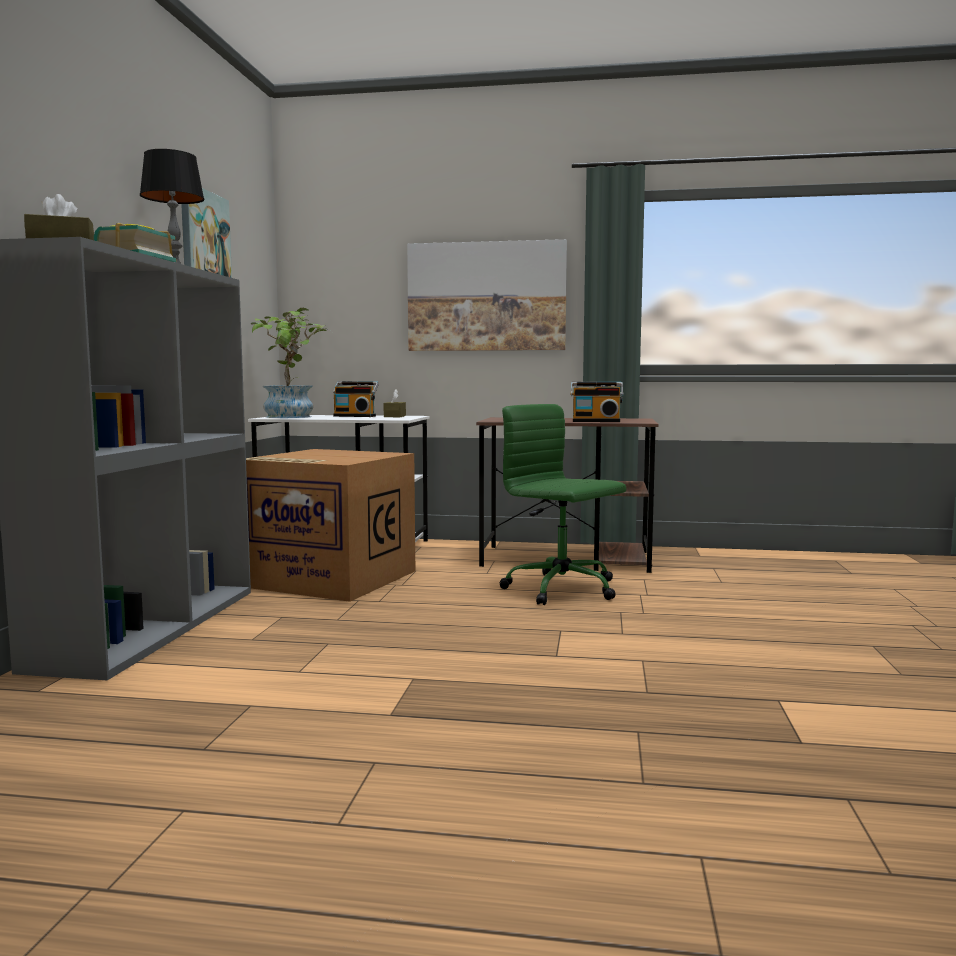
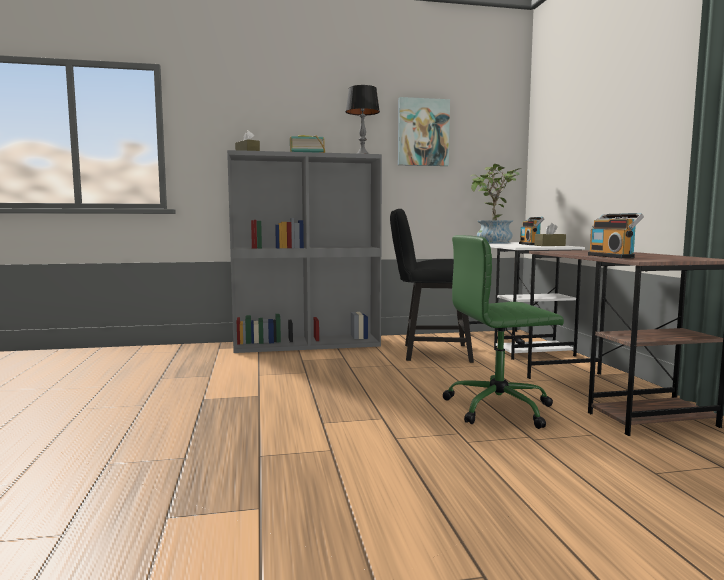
camera: 70 degrees right, 0 degrees up
cardboard box [246,449,415,602] -> black chair [390,209,474,363]
picture [407,239,567,351] -> none
green office chair [500,404,626,605] -> green office chair turned 120 degrees counterclockwise [442,235,564,429]

